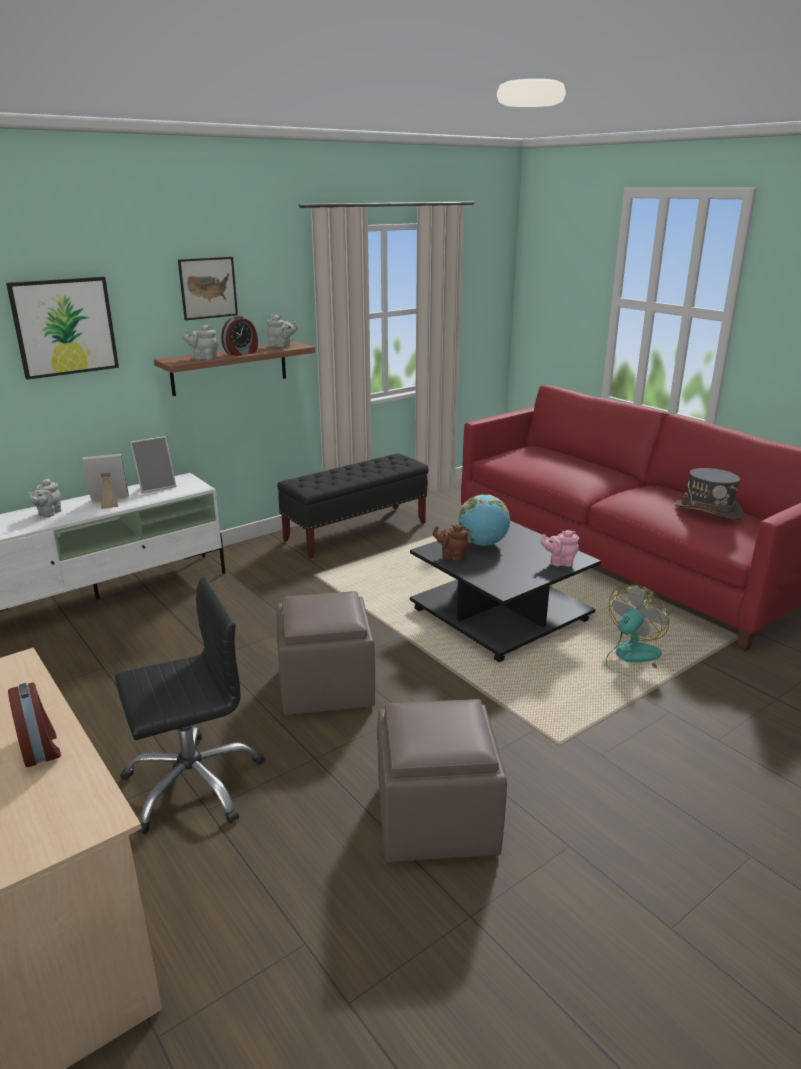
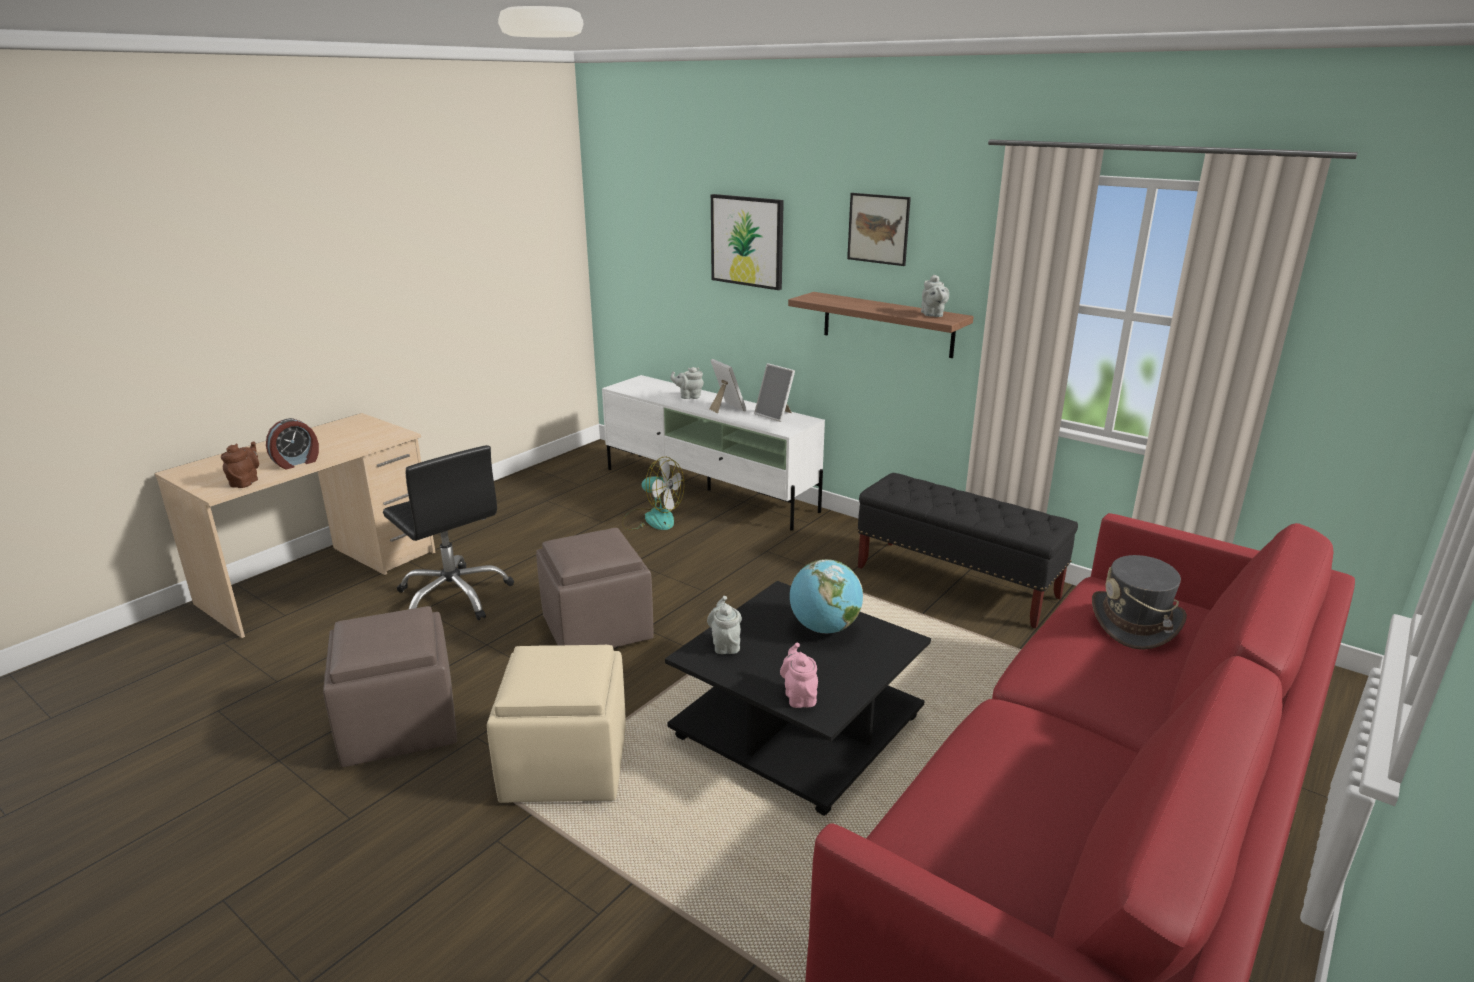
camera: 75 degrees right, 0 degrees up
grey teapot [182,325,218,360] -> grey teapot moved to [707,596,742,654]
alarm clock [221,316,258,356] -> none
brown teapot [433,525,469,561] -> brown teapot moved to [221,442,259,488]
fan [606,585,669,677] -> fan moved to [622,457,684,530]
grey hat [675,468,743,520] -> grey hat moved to [1092,555,1187,650]
none -> beige ottoman [487,645,626,803]

